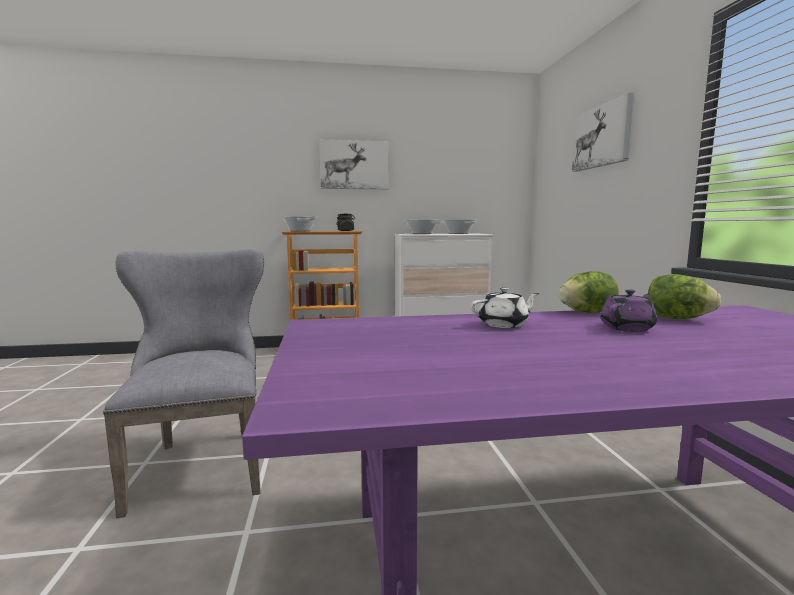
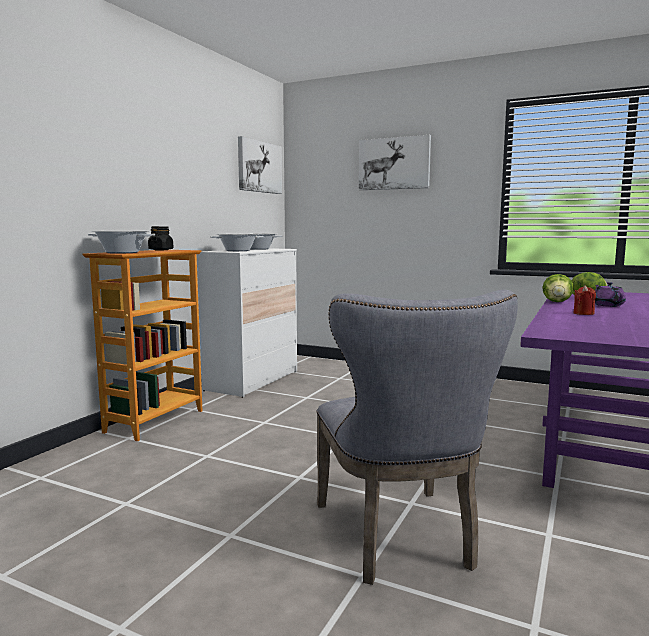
camera: 55 degrees left, 0 degrees up
grey chair [103,249,264,518] -> grey chair turned 120 degrees counterclockwise [316,290,518,585]
picture [319,139,389,189] -> picture moved to [238,136,282,194]
white teapot [471,287,539,328] -> red candle [574,286,596,315]

